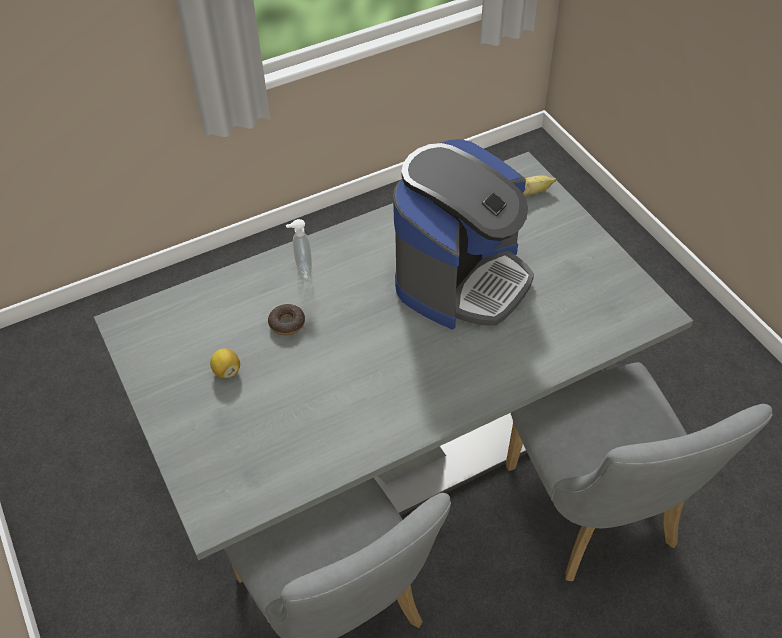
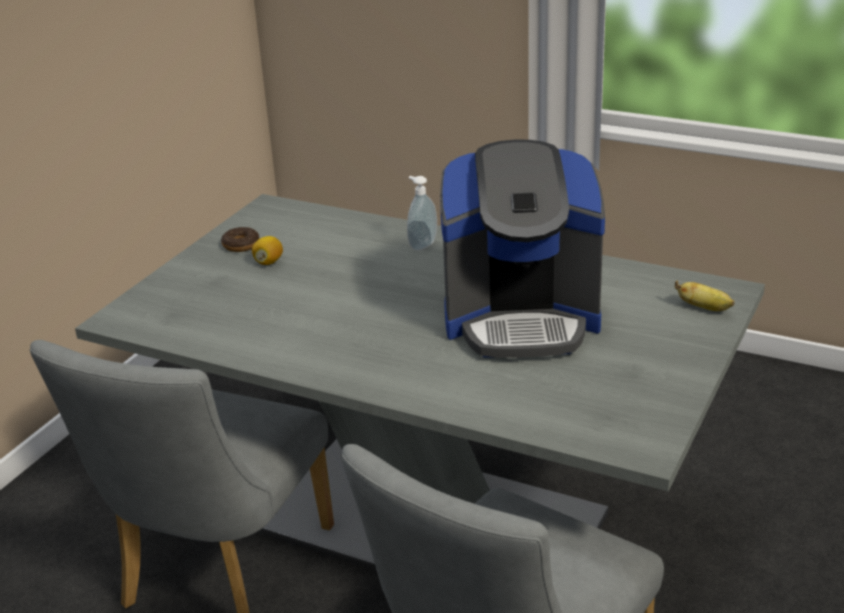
camera: 55 degrees right, 20 degrees down
donut [268,304,305,336] -> donut moved to [221,227,260,252]

